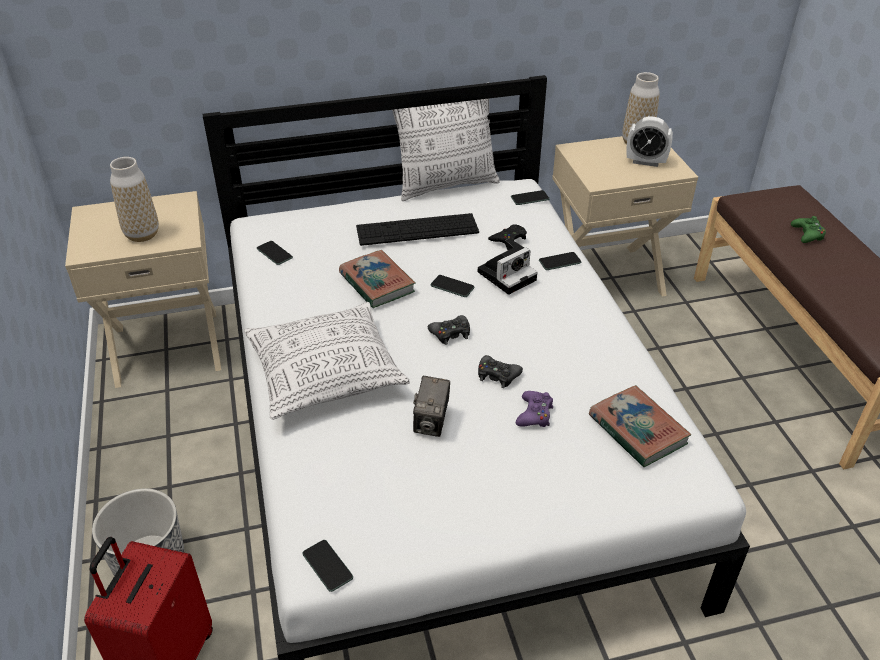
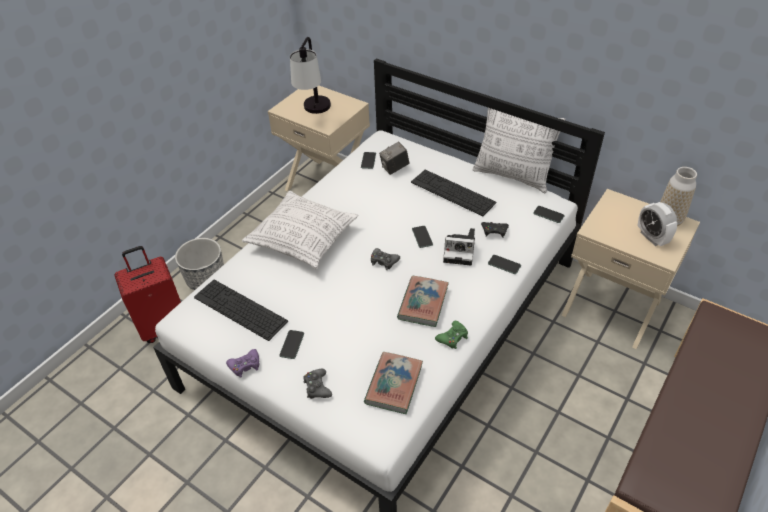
camera: 50 degrees right, 5 degrees up
vase [110,157,159,242] -> table lamp [290,37,331,114]
phone [302,540,353,592] -> phone moved to [279,330,304,359]
book [339,250,415,308] -> book moved to [397,276,449,327]
camera [413,376,450,437] -> camera moved to [379,142,409,175]
black game controller [478,355,523,388] -> black game controller moved to [304,369,332,399]
purple game controller [516,391,553,427] -> purple game controller moved to [226,349,259,378]
green game controller [791,216,826,243] -> green game controller moved to [435,320,468,349]
none -> keyboard [194,280,288,341]

